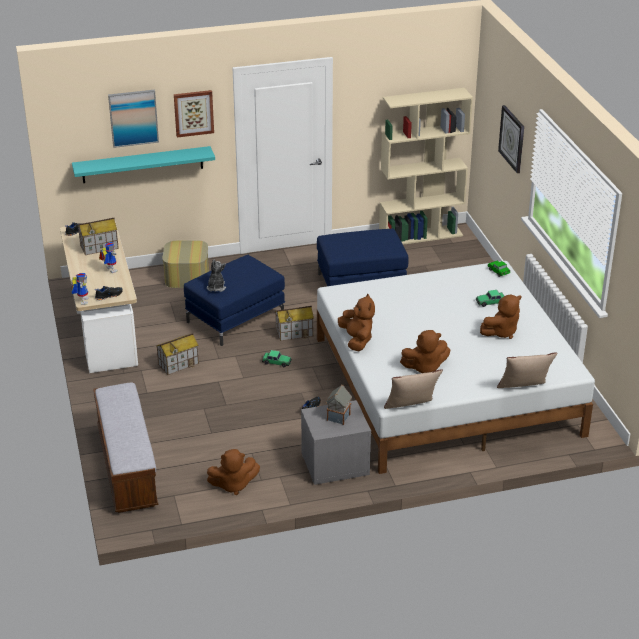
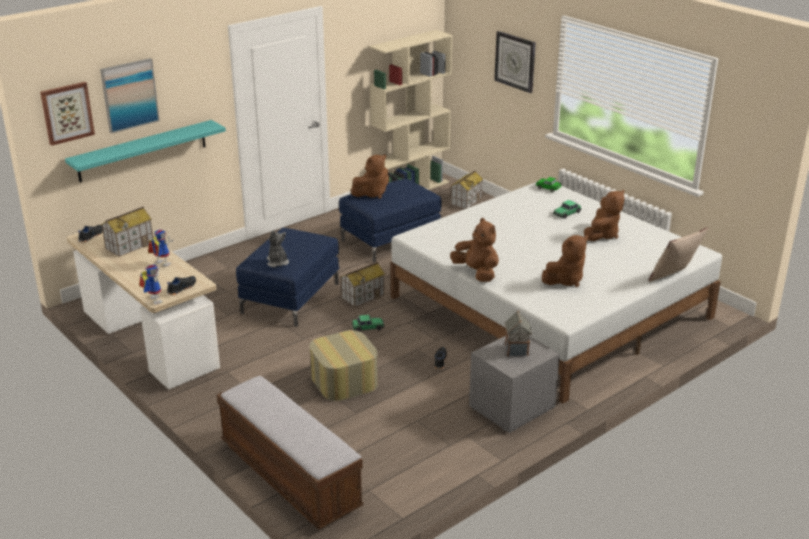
camera: 25 degrees left, 5 degrees down
toy house [157,333,199,375] -> toy house moved to [450,171,483,209]
ottoman [162,240,209,288] -> ottoman moved to [309,330,378,401]
picture [174,90,214,137] -> picture moved to [40,82,95,146]
brown plush toy [207,449,260,495] -> brown plush toy moved to [351,155,389,199]
beige pillow [384,369,443,409] -> none

